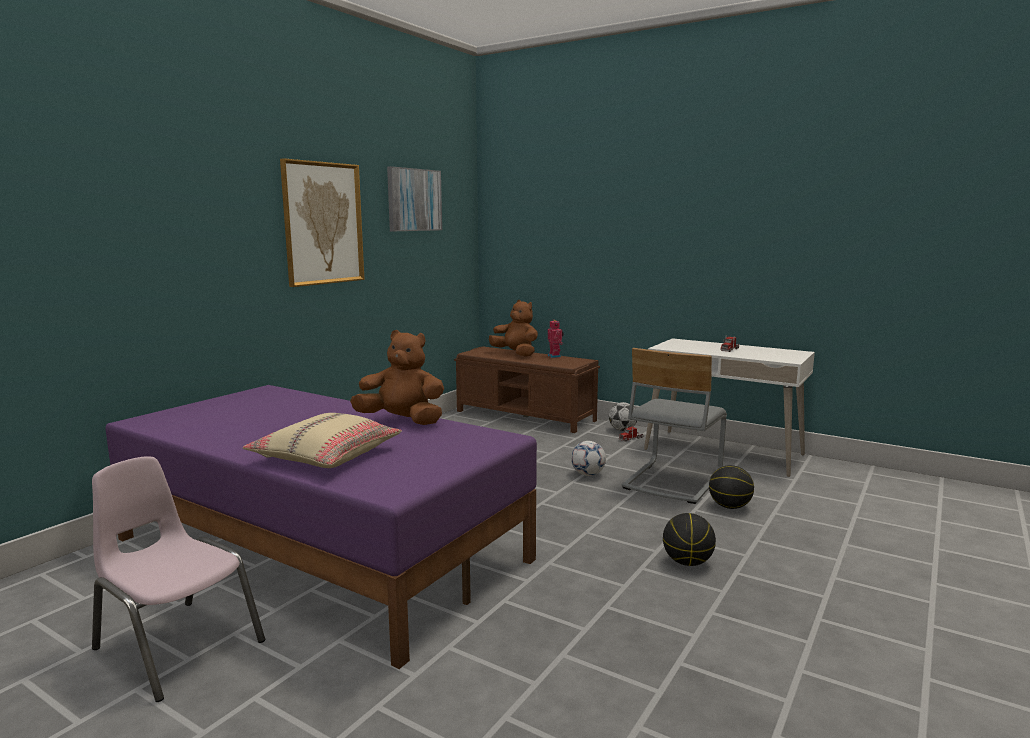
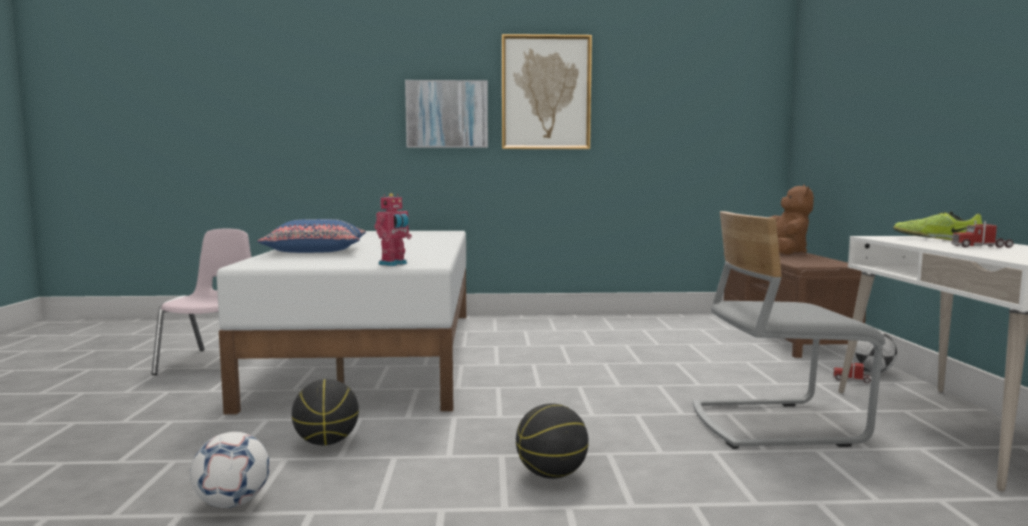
camera: 55 degrees right, 5 degrees down
purple bed [106,385,537,669] -> white bed [216,231,466,414]
beige pillow [242,413,402,468] -> blue pillow [257,219,366,253]
brown plush toy [350,330,444,425] -> none
picture [387,166,442,231] -> picture moved to [405,80,488,148]
toy robot [548,320,564,358] -> toy robot moved to [374,193,412,266]
football [571,441,606,476] -> football moved to [190,432,270,508]
basketball [709,465,754,509] -> basketball moved to [292,379,359,446]
none -> shoe [893,211,983,241]

